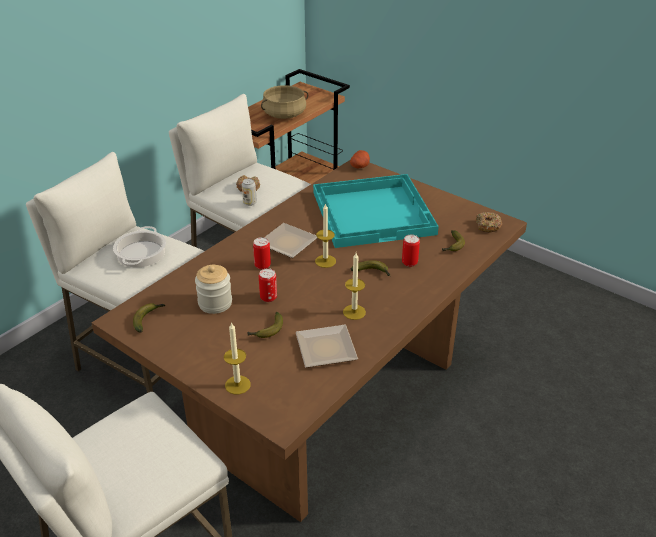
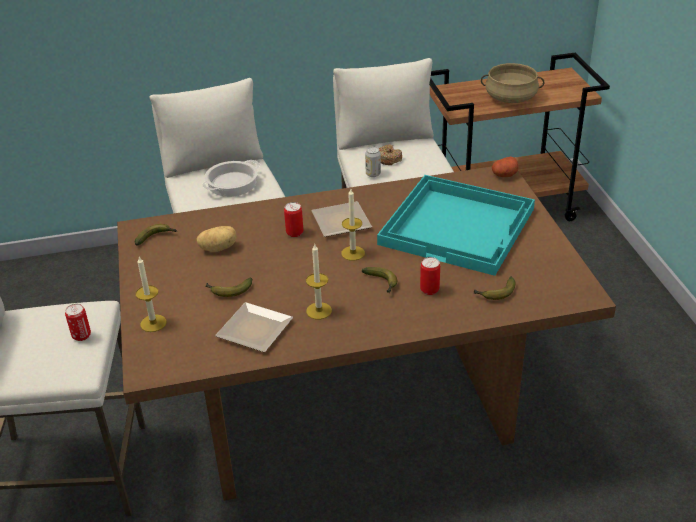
camera: 40 degrees right, 0 degrees up
jar [195,265,232,314] -> potato [196,226,236,252]
can [259,268,277,302] -> can moved to [65,304,91,341]
donut [476,212,502,232] -> none

